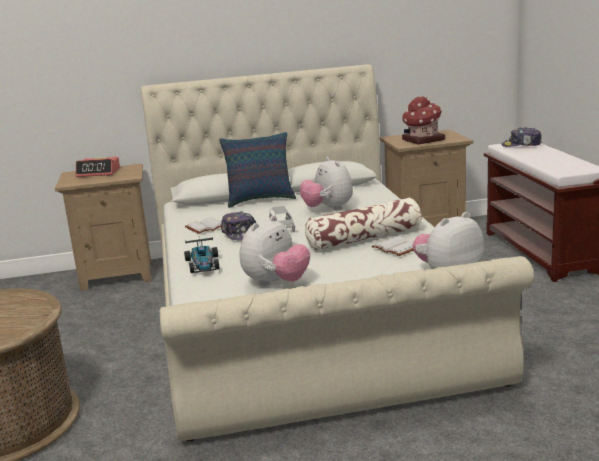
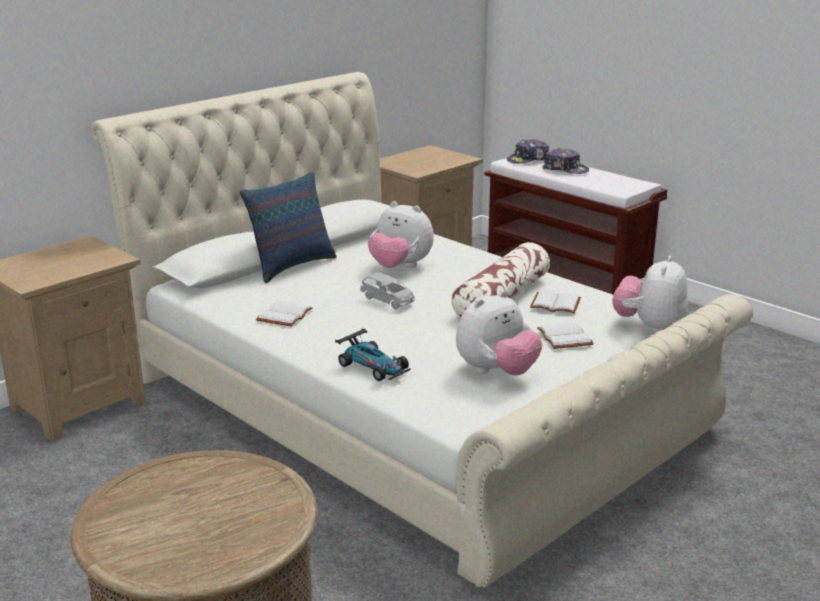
camera: 35 degrees left, 5 degrees up
alarm clock [75,157,120,177] -> none
cap [221,211,256,241] -> cap moved to [542,148,589,174]
plush toy [240,215,310,286] -> plush toy turned 45 degrees clockwise [456,290,543,376]
toy house [402,97,445,145] -> none
none -> white book [537,322,594,349]

